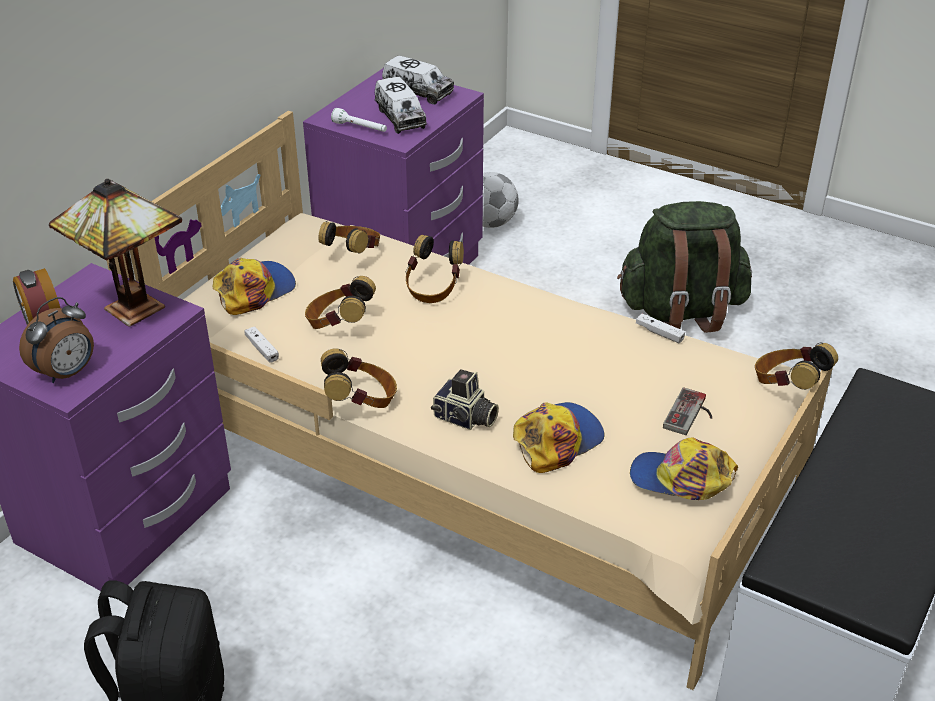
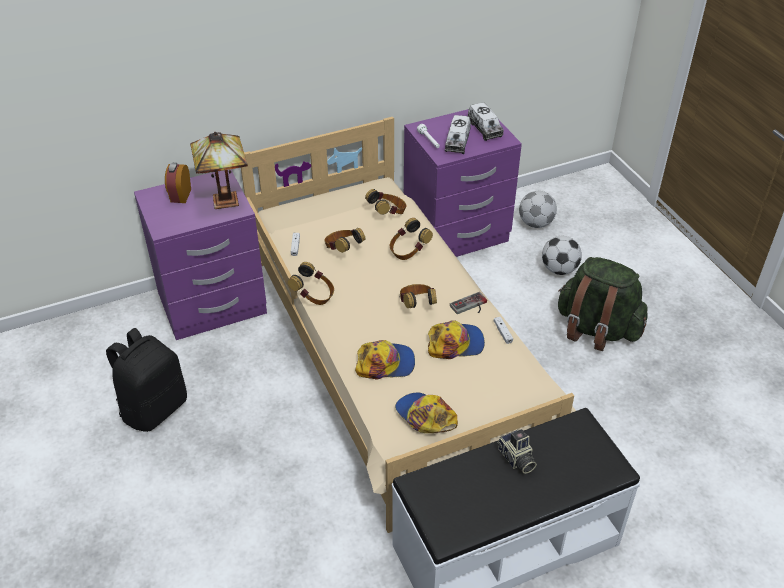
camera: 35 degrees right, 5 degrees up
alarm clock [19,297,94,383] -> none
cap [212,258,296,315] -> cap moved to [428,320,485,359]
camera [431,369,499,430] -> camera moved to [497,429,537,474]
game controller [663,387,712,435] -> game controller moved to [450,292,487,314]
headphones [755,343,838,390] -> headphones moved to [399,284,437,308]
none -> football [542,236,582,275]

